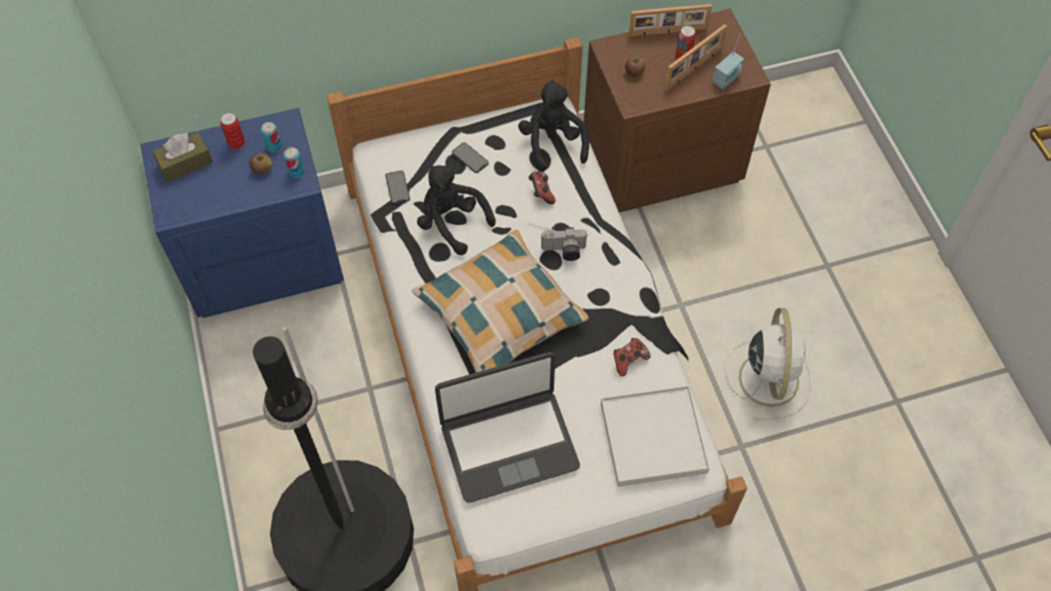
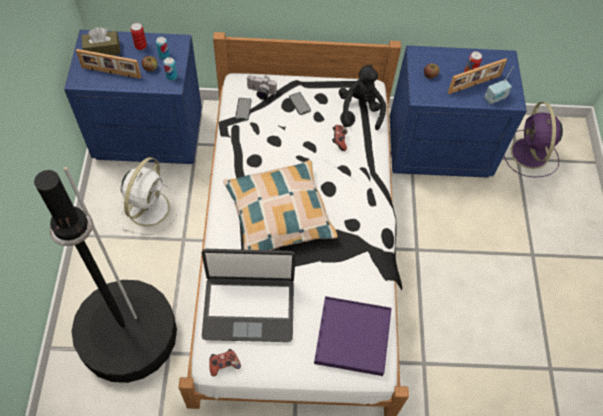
camera: 15 degrees right, 0 degrees up
black plush toy [417,165,496,255] -> none
camera [541,227,587,261] -> camera moved to [246,75,277,100]
brown nightstand [584,9,771,212] -> blue nightstand [390,45,527,178]
white tray [601,385,710,487] -> purple tray [314,296,392,376]
game controller [613,338,651,377] -> game controller moved to [209,349,241,376]
picture frame [629,4,712,36] -> picture frame moved to [76,49,141,79]
white fan [725,308,811,421] -> white fan moved to [120,157,180,234]
none -> purple fan [504,102,563,177]

